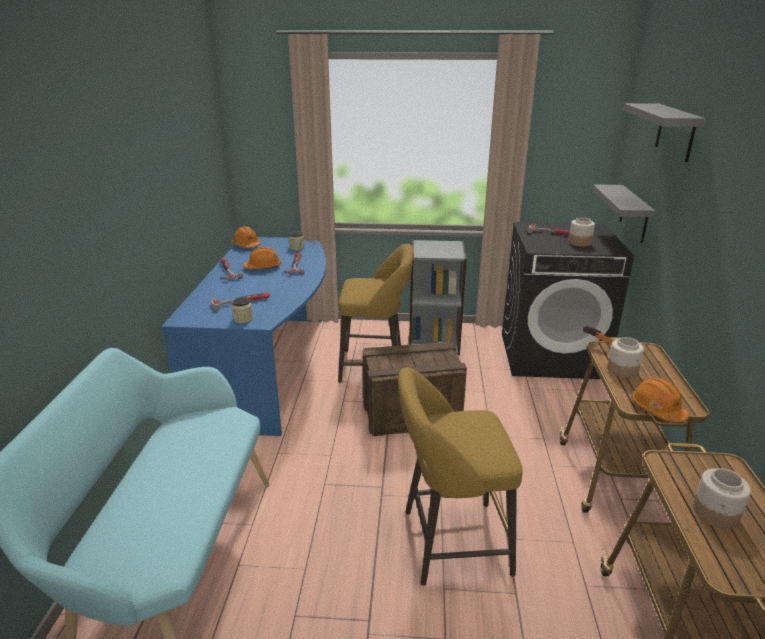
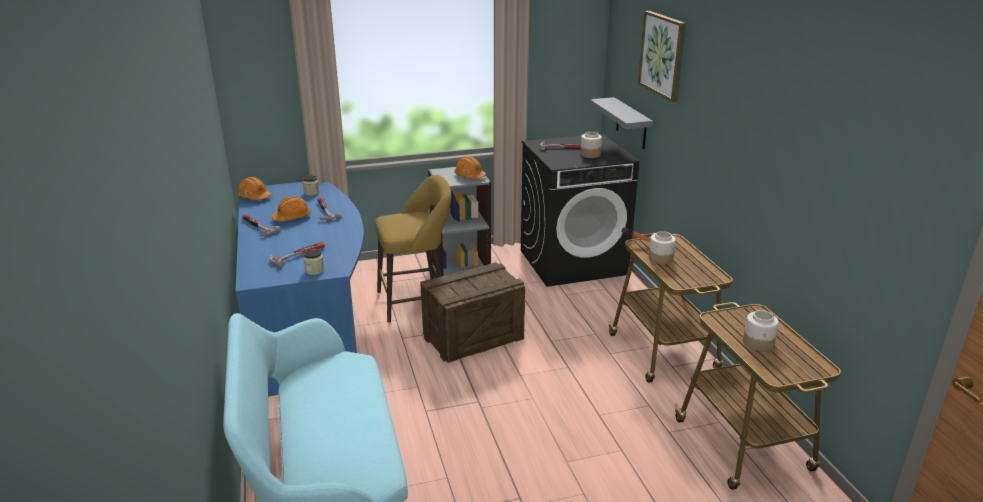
camera: 20 degrees left, 0 degrees up
yellow stool [398,367,523,586] -> none
grey shelf [623,103,706,162] -> picture [638,11,686,102]
orange hard hat [631,378,689,422] -> orange hard hat moved to [454,156,486,179]

